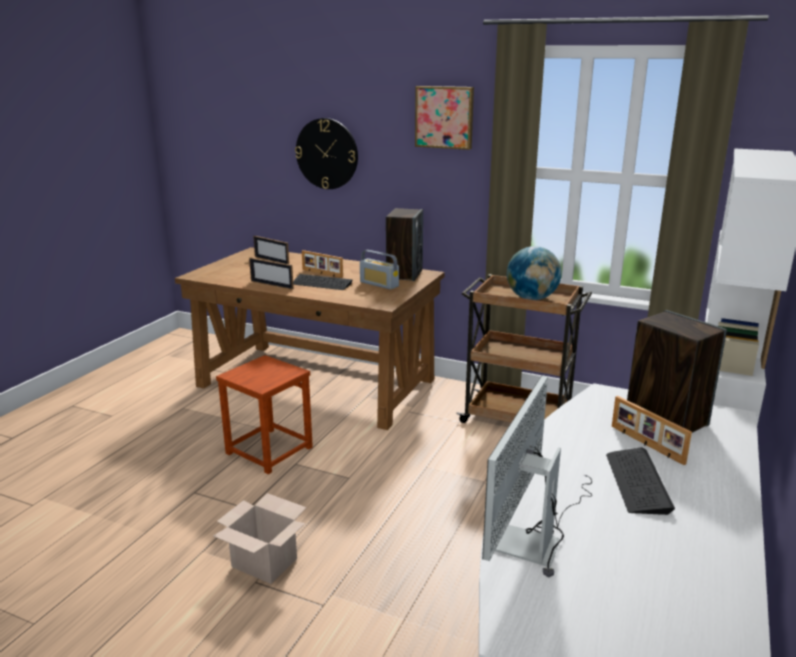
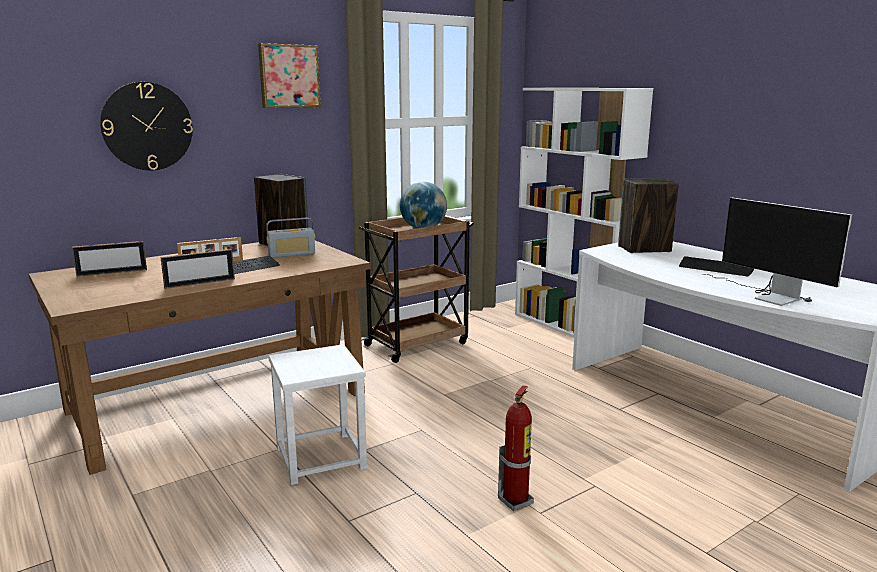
camera: 60 degrees left, 5 degrees down
cardboard box [213,493,306,584] -> fire extinguisher [498,385,534,511]
brown stool [216,355,313,474] -> white stool [269,344,367,485]
picture frame [612,396,692,465] -> none

